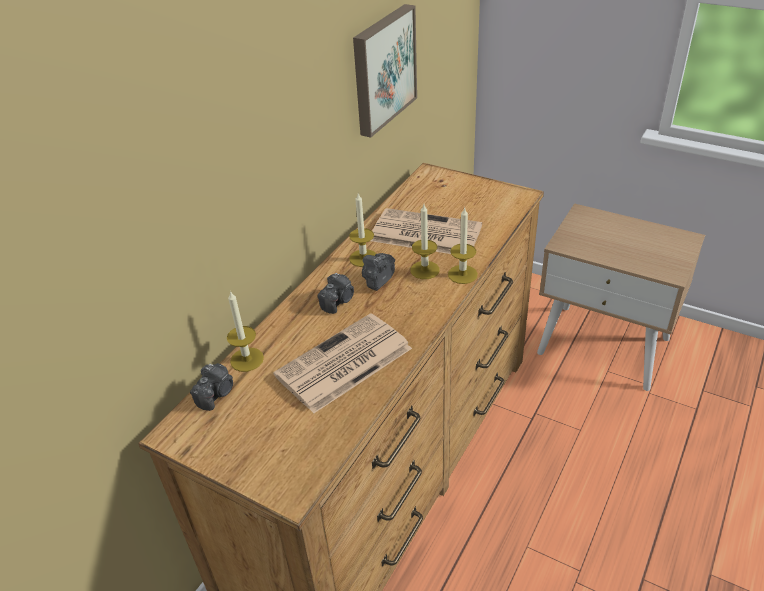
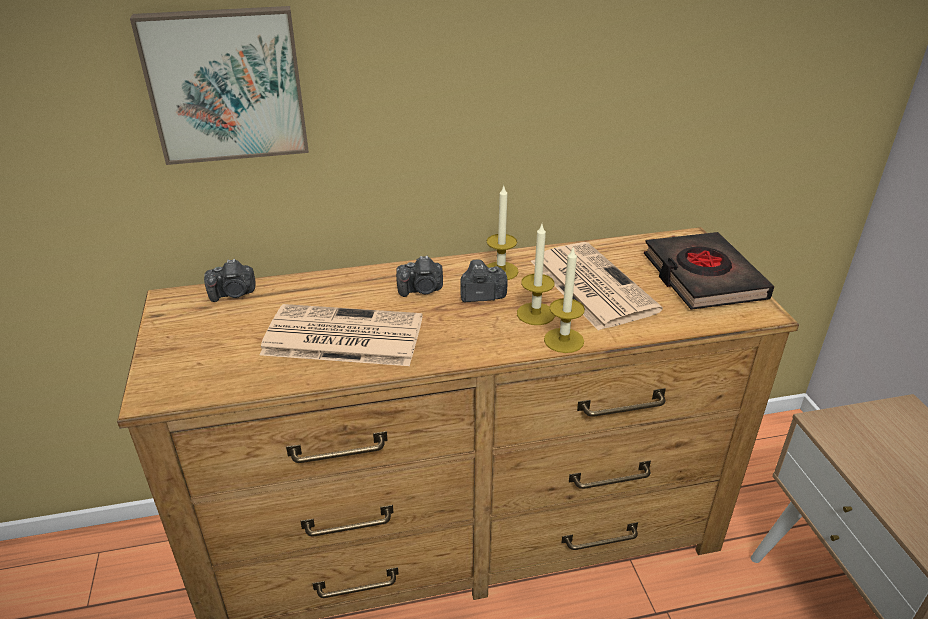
camera: 45 degrees right, 5 degrees down
candle [227,290,264,372] -> none
picture [353,4,417,138] -> picture moved to [130,6,309,165]
none -> black book [644,232,774,310]

